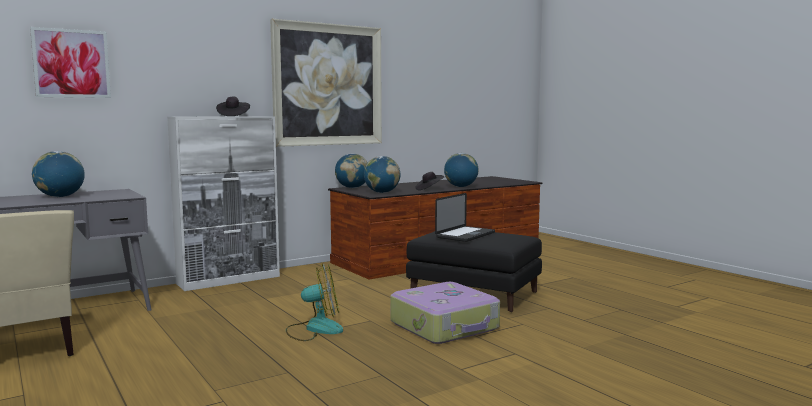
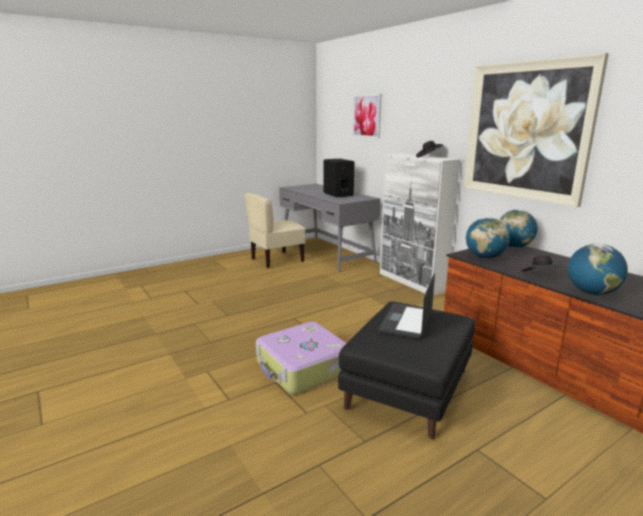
camera: 90 degrees right, 10 degrees up
globe [32,151,85,197] -> black speaker [323,159,355,197]
fan [286,263,343,341] -> none
laptop [435,193,495,242] -> laptop turned 75 degrees clockwise [379,273,435,339]

